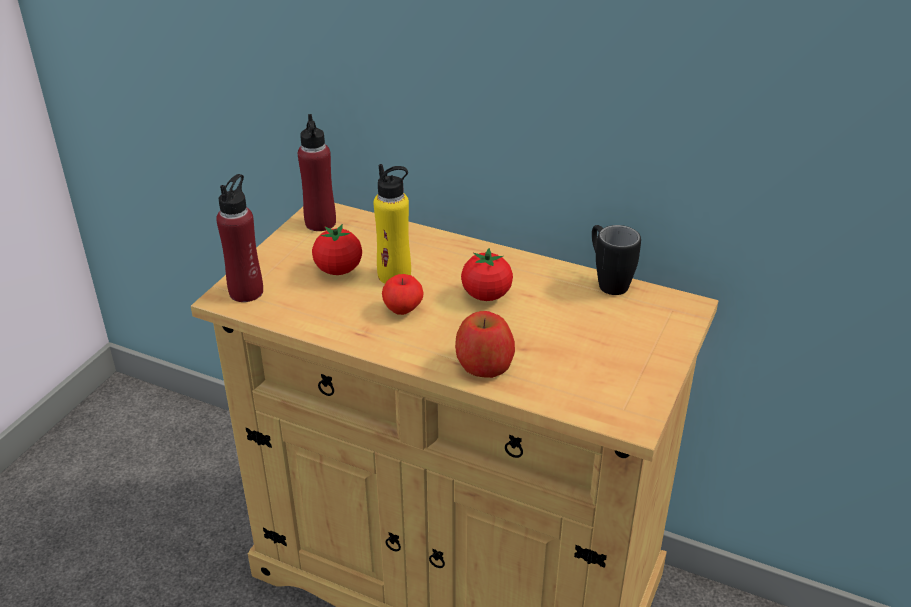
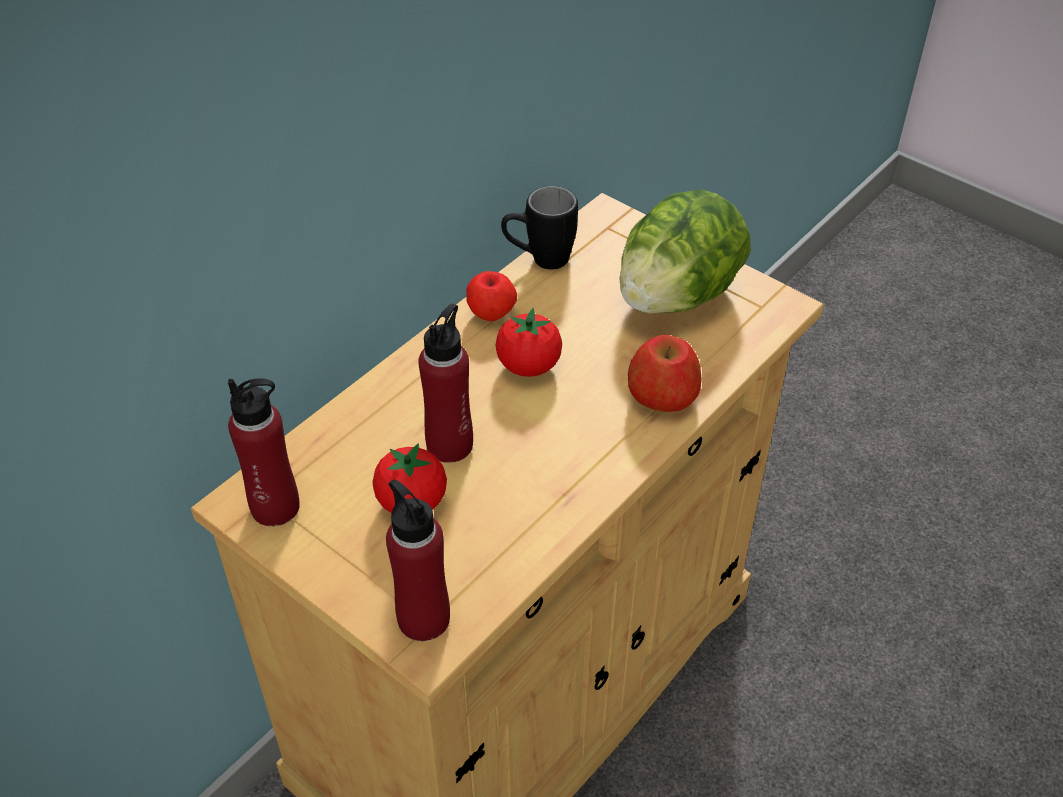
camera: 75 degrees left, 10 degrees up
yellow bottle [374,164,411,283] -> red bottle [418,304,473,463]
apple [382,274,424,315] -> apple moved to [466,271,517,321]
none -> lettuce [620,189,751,314]

